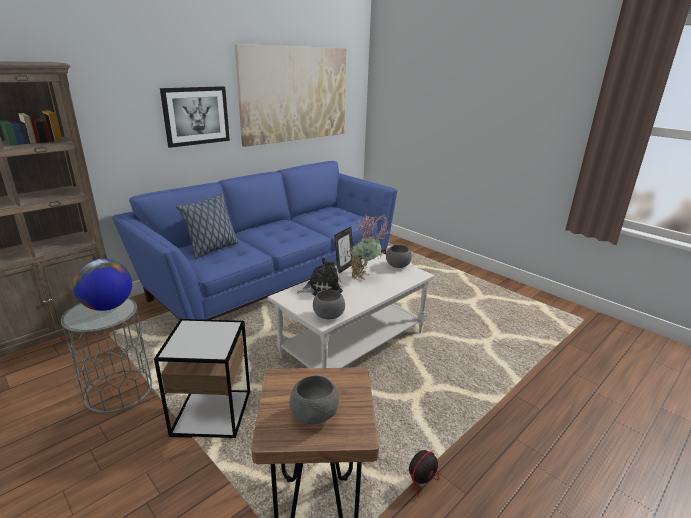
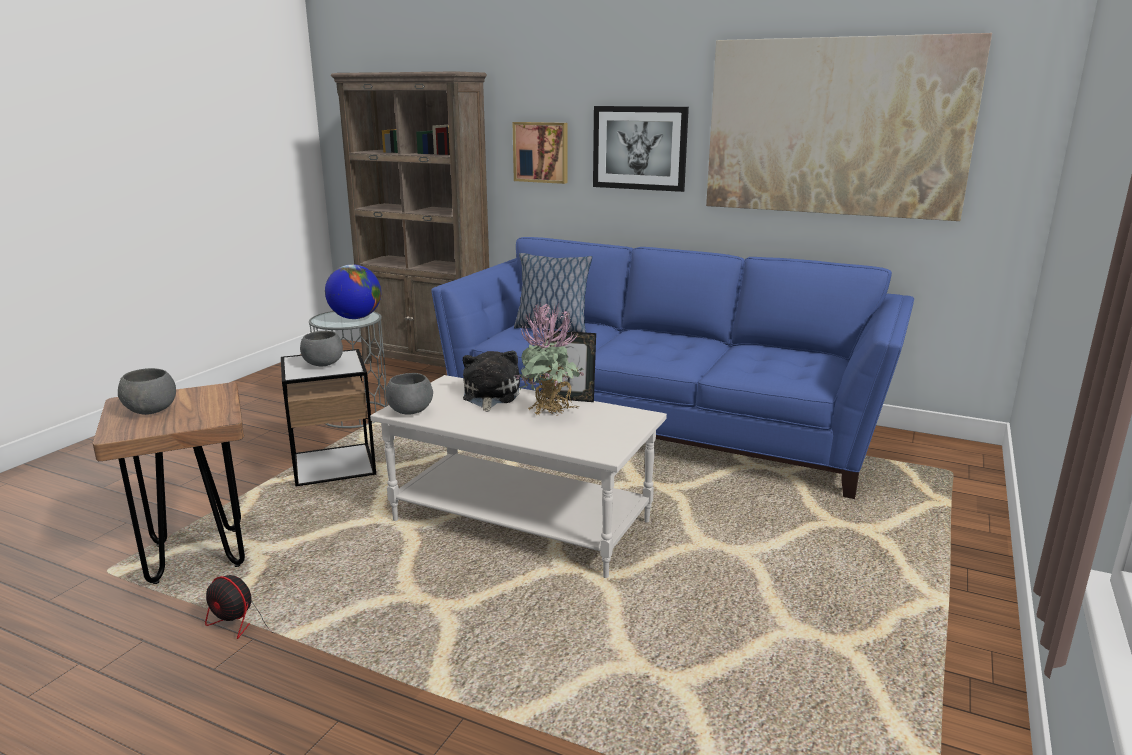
camera: 70 degrees right, 5 degrees down
plush toy [297,258,343,296] -> plush toy turned 135 degrees counterclockwise [463,351,520,412]
grey bowl [386,245,412,268] -> grey bowl moved to [300,331,343,366]
none -> picture [513,122,568,184]

